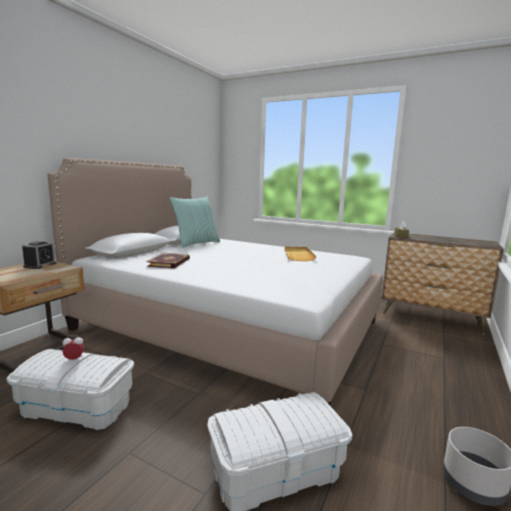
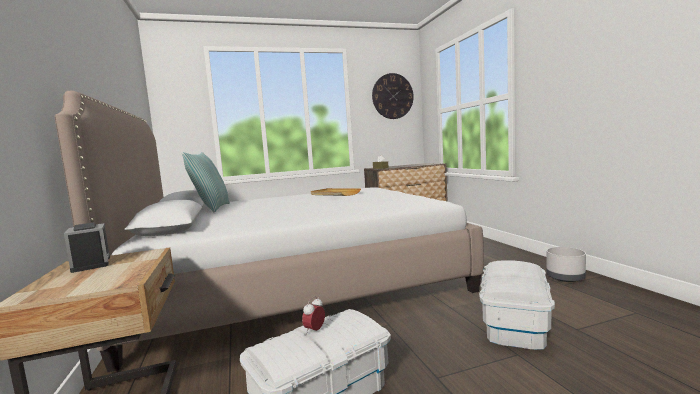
camera: 45 degrees left, 5 degrees down
book [146,253,190,268] -> none
none -> wall clock [372,73,414,119]

